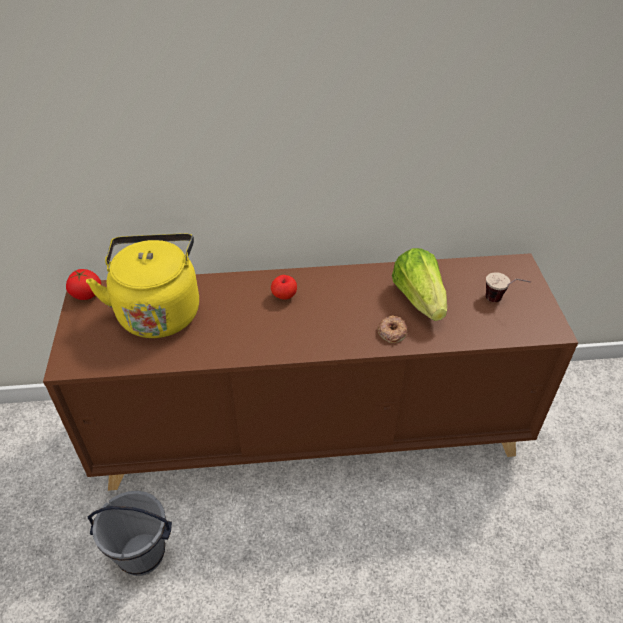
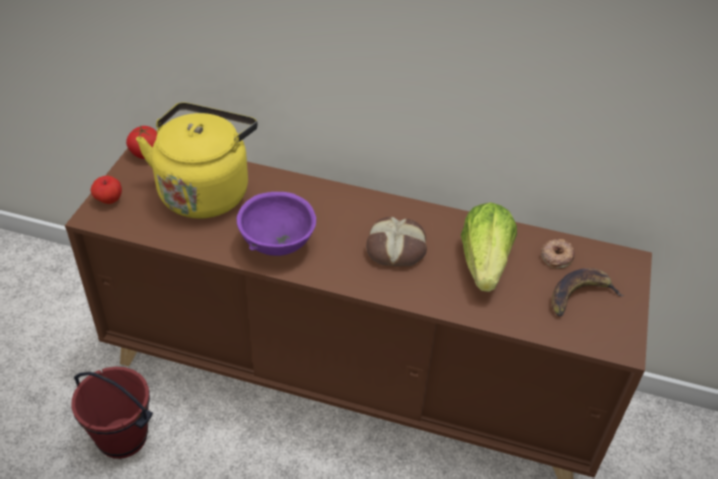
camera: 20 degrees right, 0 degrees up
grey bucket [88,491,172,576] -> red bucket [71,367,153,459]
apple [271,275,297,300] -> apple moved to [90,175,122,204]
donut [377,315,407,343] -> donut moved to [541,239,575,268]
cup [486,272,531,302] -> banana [552,268,624,316]
none -> purple bowl [237,192,316,256]
none -> bread [366,217,427,267]

